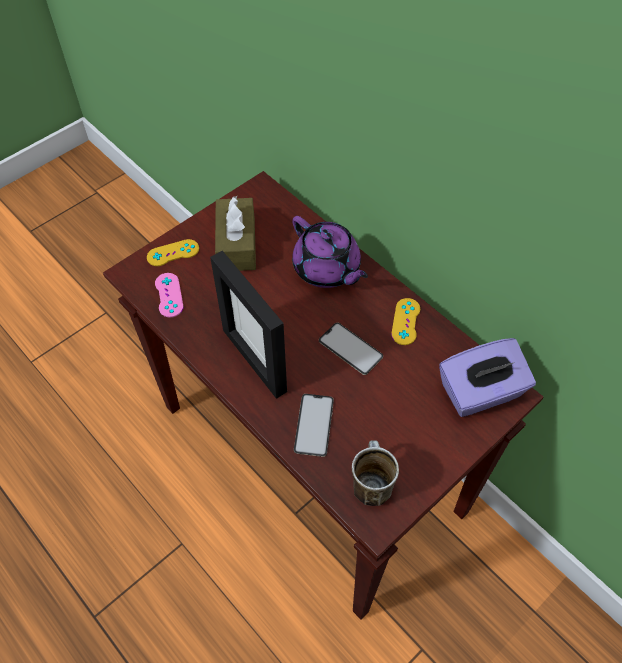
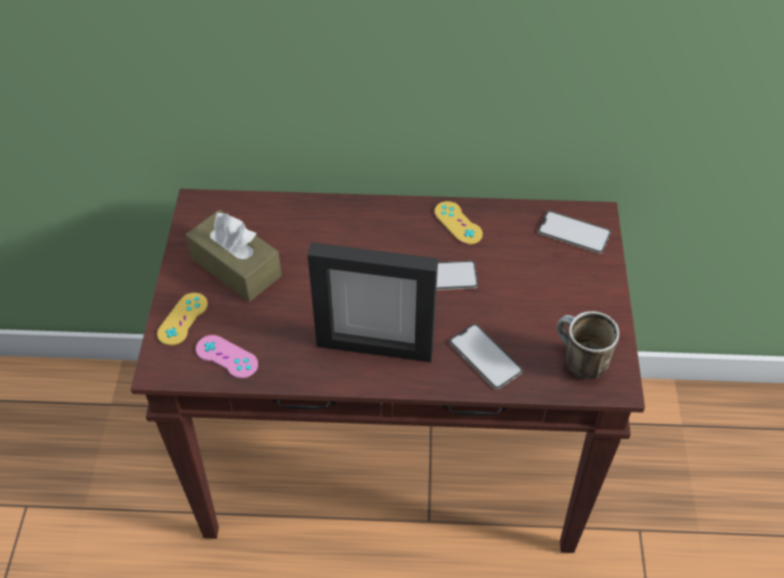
camera: 45 degrees left, 5 degrees down
purple teapot [292,216,368,288] -> none
purple tissue box [439,338,536,417] -> phone [538,211,611,254]

